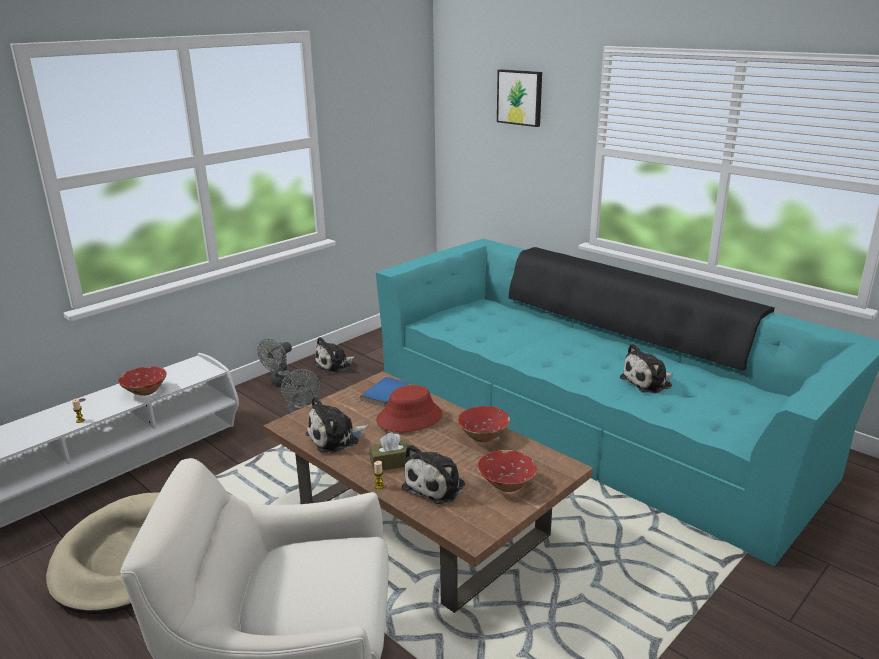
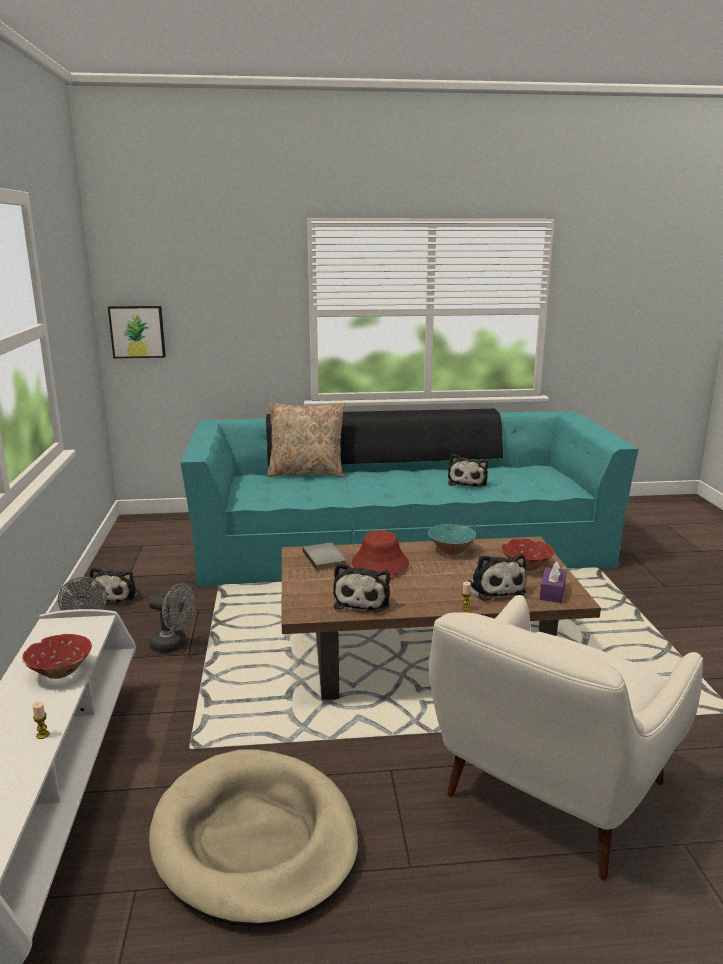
camera: 50 degrees left, 5 degrees down
blue book [361,377,409,407] -> grey book [302,542,347,571]
brown tissue box [369,432,410,470] -> none
red bowl [458,406,510,442] -> turquoise bowl [428,524,476,555]
picture [497,69,542,127] -> picture moved to [108,306,166,358]
none -> beige pillow [267,402,345,478]
none -> purple tissue box [540,561,567,603]

